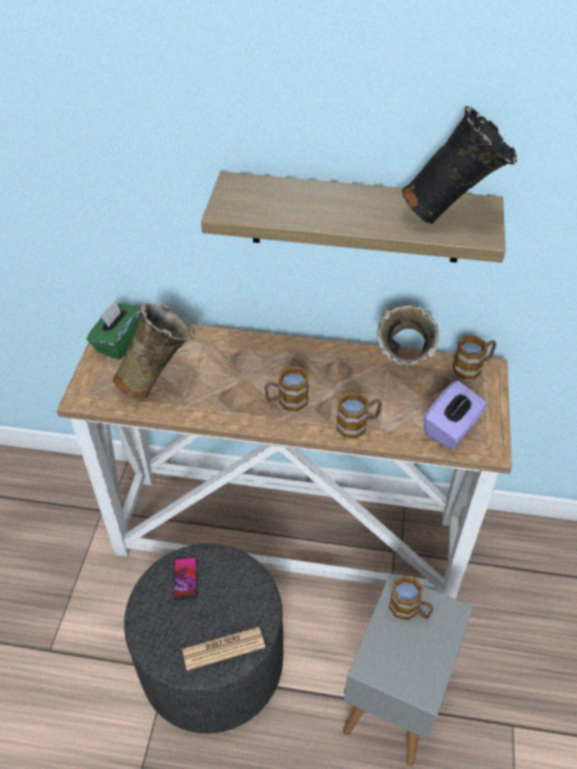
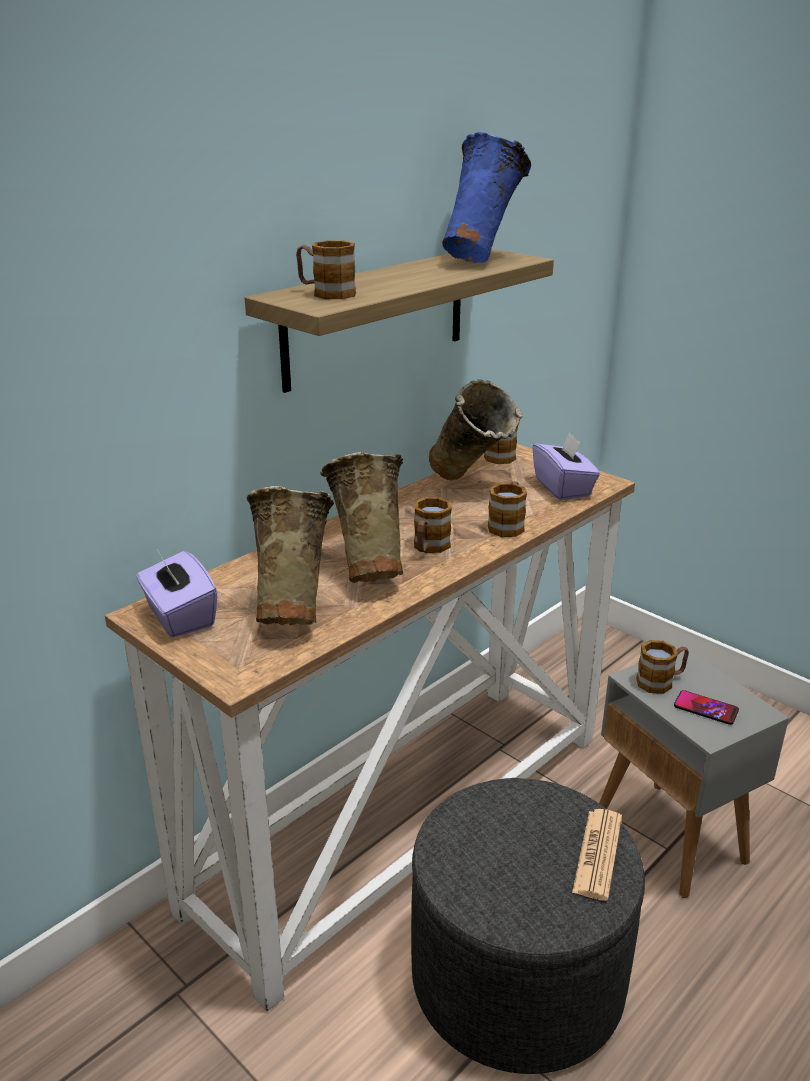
camera: 55 degrees left, 20 degrees down
green tissue box [87,300,141,360] -> purple tissue box [136,549,217,638]
phone [173,557,197,600] -> phone moved to [674,690,739,725]
black vase [402,106,517,224] -> blue vase [442,132,531,263]
none -> mug [296,240,356,299]
none -> beige vase [320,452,403,583]

